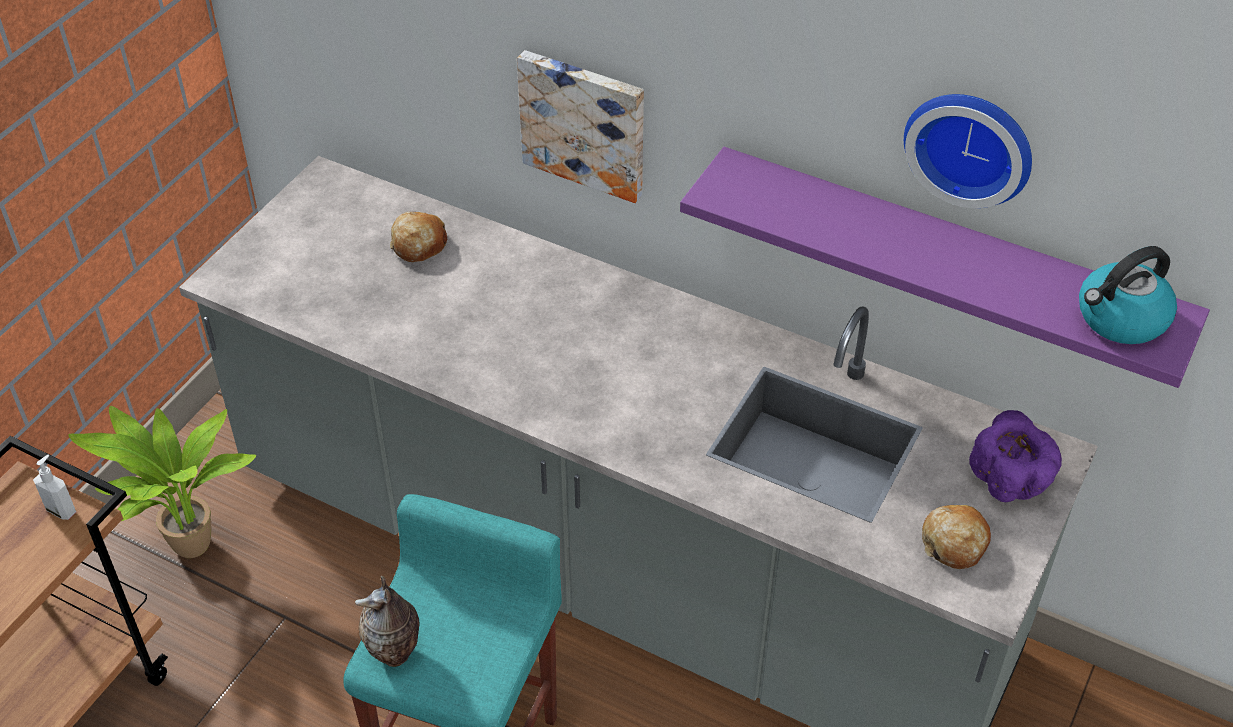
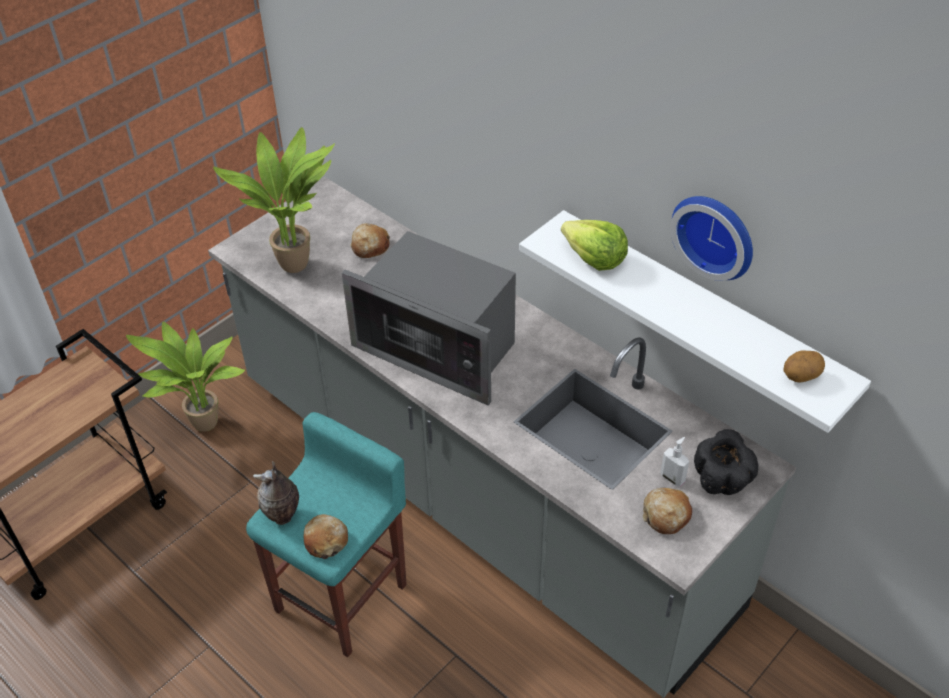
camera: 15 degrees right, 0 degrees up
soap dispenser [33,454,76,520] -> soap dispenser moved to [660,437,689,487]
picture [517,50,644,203] -> none
purple shelf [680,147,1210,388] -> white shelf [519,210,871,433]
purple bowl [969,410,1062,502] -> black bowl [694,429,758,495]
kettle [1079,246,1177,344] -> potato [783,350,825,383]
none -> potted plant [213,127,335,273]
none -> bread [303,514,348,559]
none -> microwave [342,231,516,406]
none -> lettuce [561,220,628,271]

